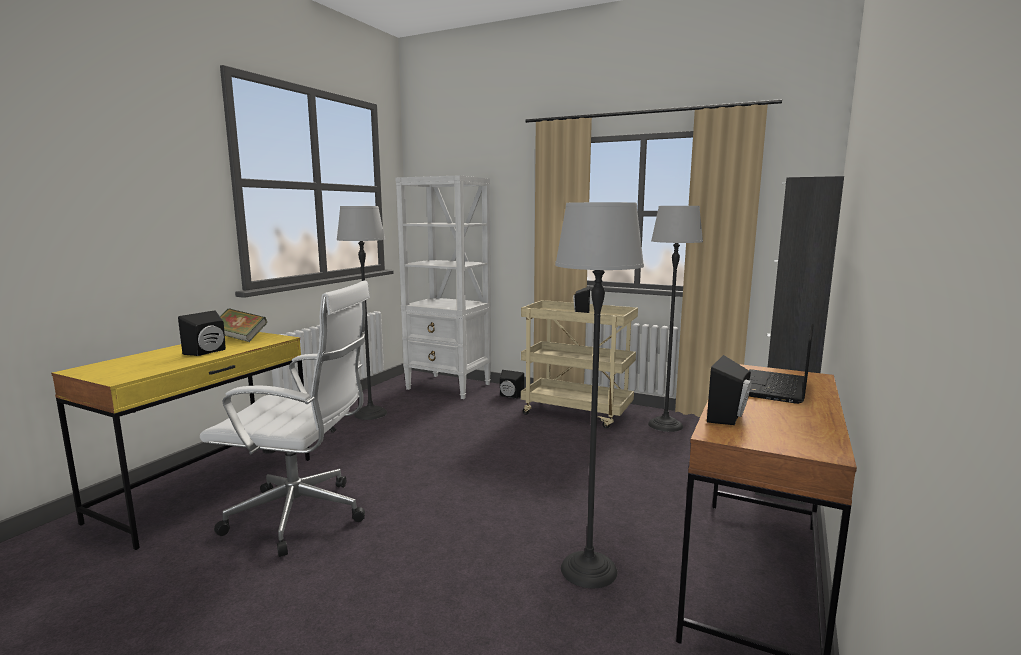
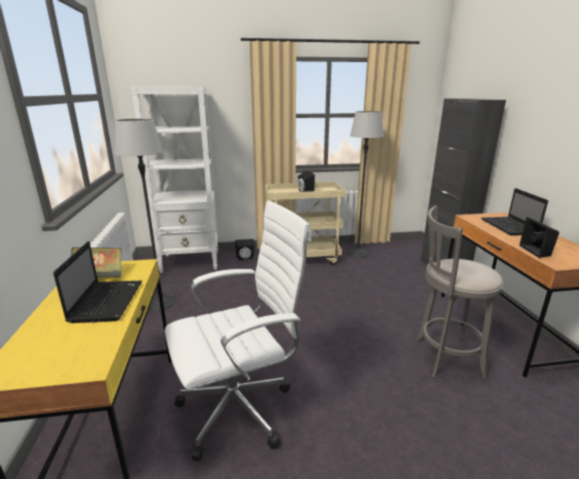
camera: 35 degrees left, 10 degrees up
black speaker [178,310,226,356] -> laptop [53,241,142,323]
floor lamp [555,202,644,588] -> grey stool [415,205,503,379]

